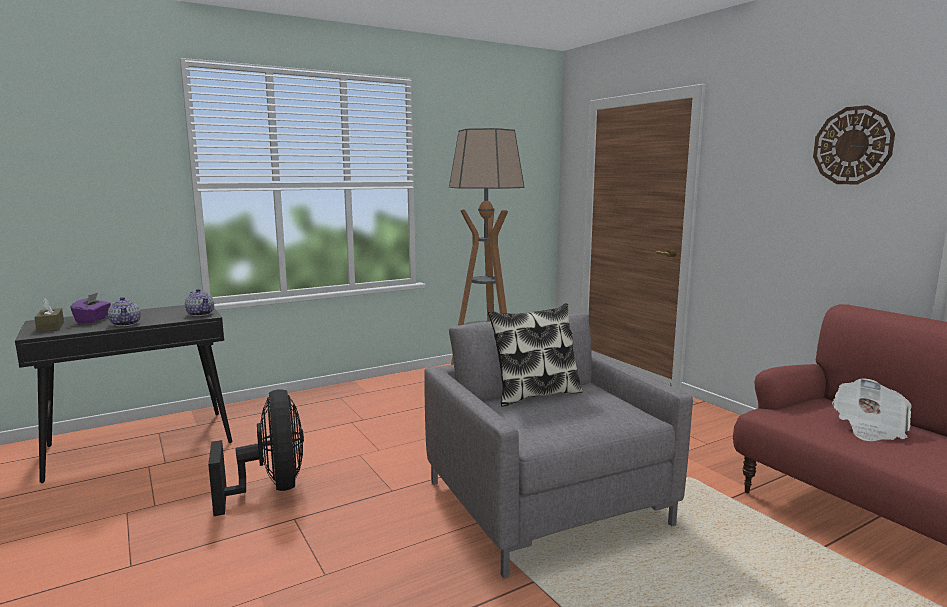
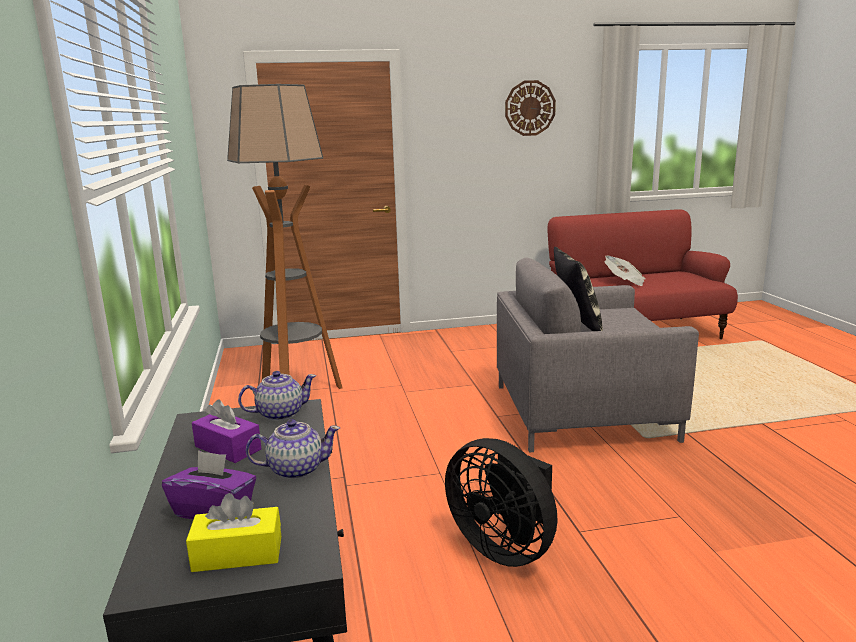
camera: 70 degrees left, 5 degrees up
brown tissue box [34,298,64,332] -> yellow tissue box [186,493,281,572]
black fan [208,389,304,516] -> black fan turned 135 degrees counterclockwise [445,438,557,567]
none -> purple tissue box [192,399,261,463]

